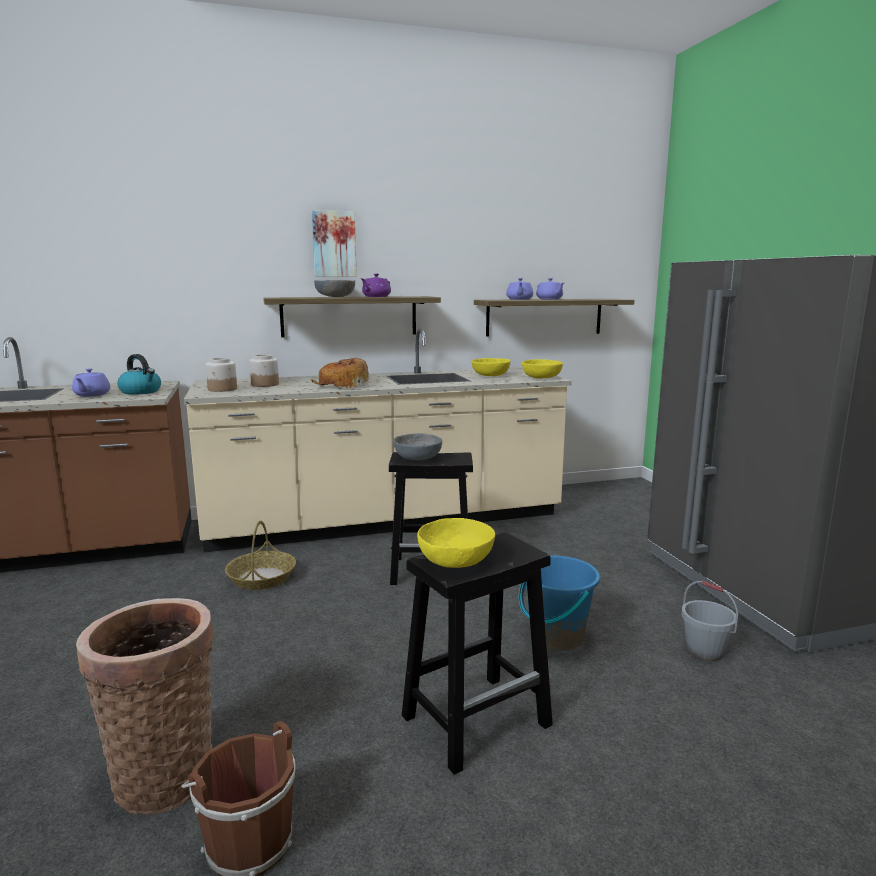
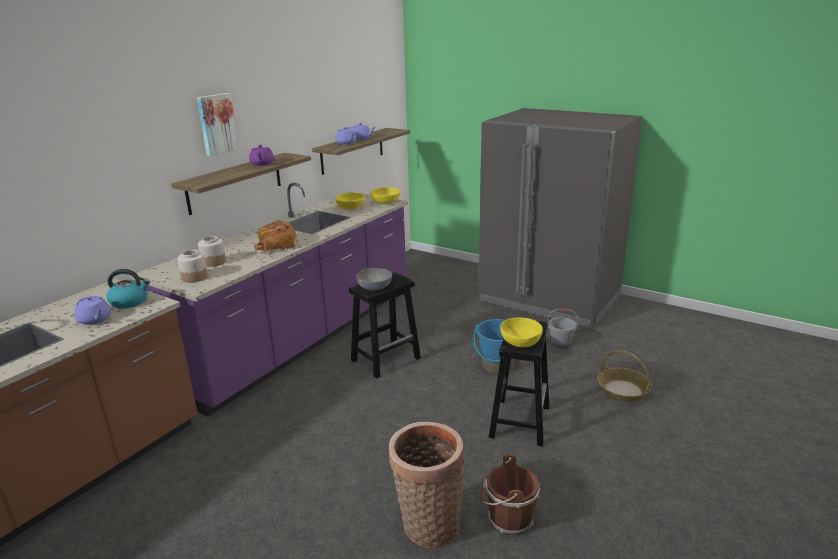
camera: 40 degrees left, 10 degrees up
beige counter [184,329,572,552] -> purple counter [131,183,408,417]
basket [225,521,296,590] -> basket moved to [597,350,652,402]
grey bowl [314,280,355,297] -> none

